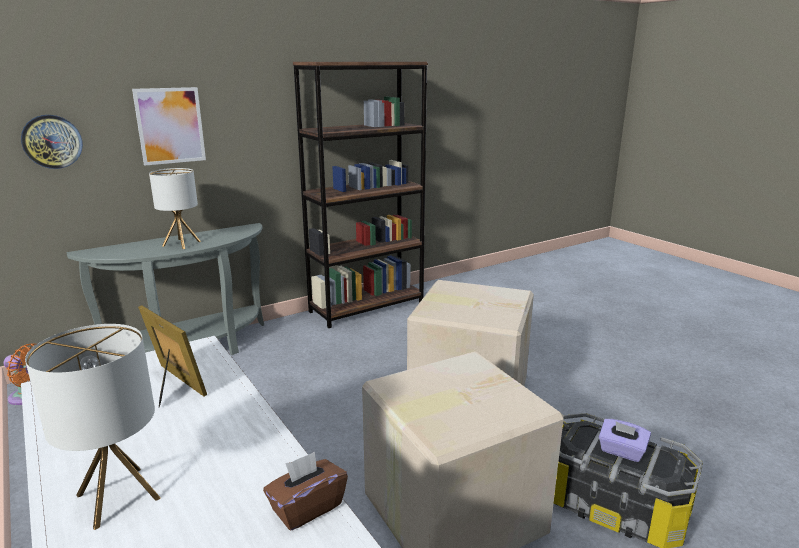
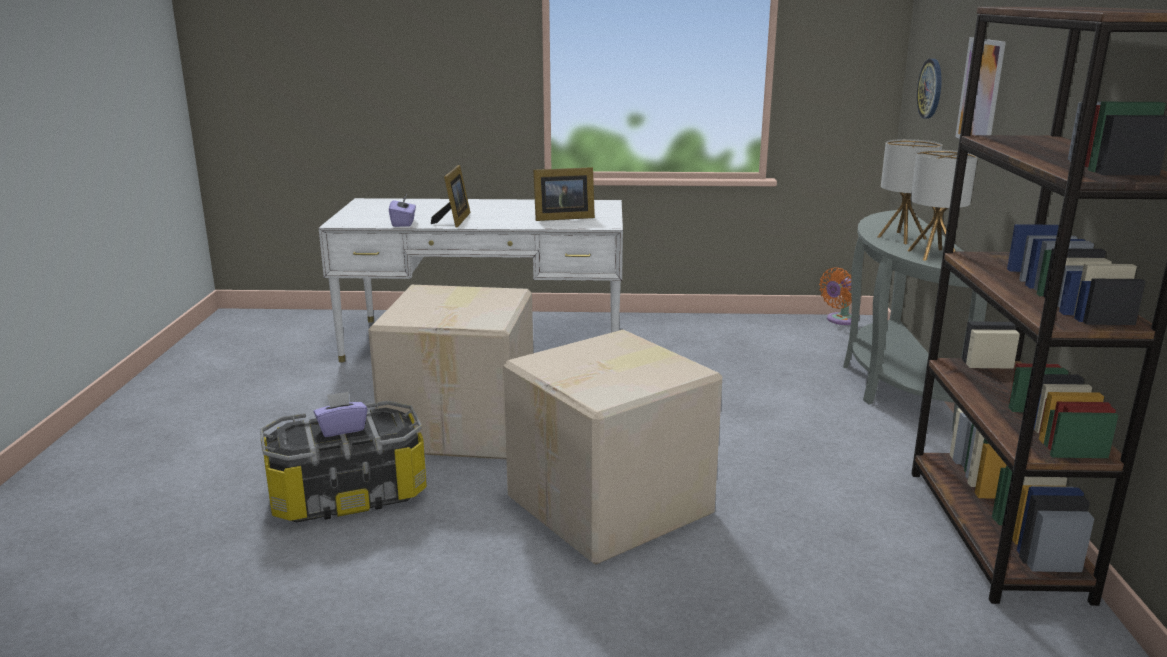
camera: 125 degrees right, 0 degrees up
table lamp [25,324,161,530] -> table lamp moved to [907,150,977,261]
brown tissue box [263,451,348,530] -> purple tissue box [389,195,416,227]
none -> picture frame [431,165,471,228]

